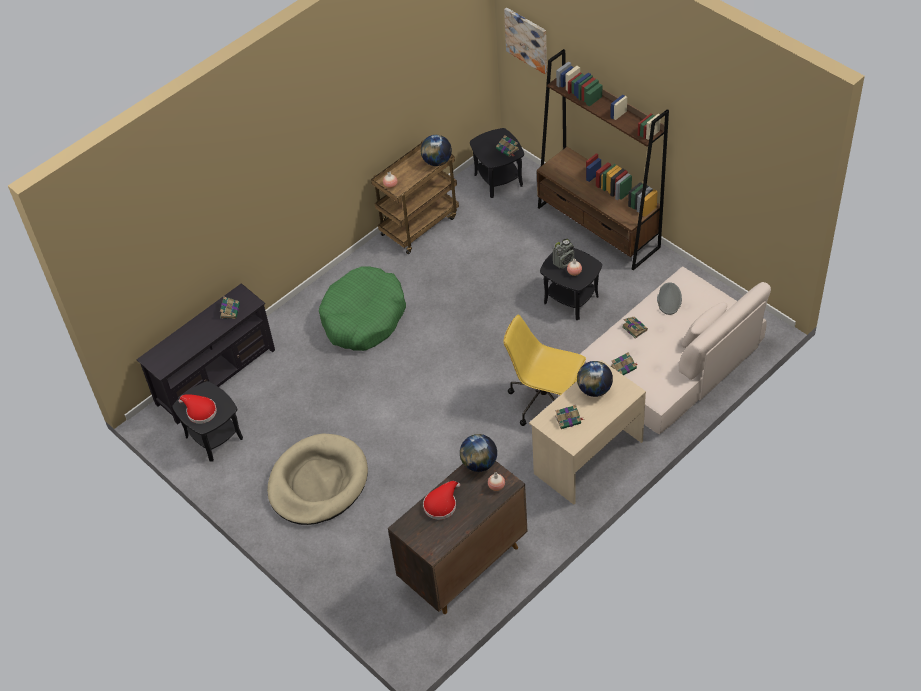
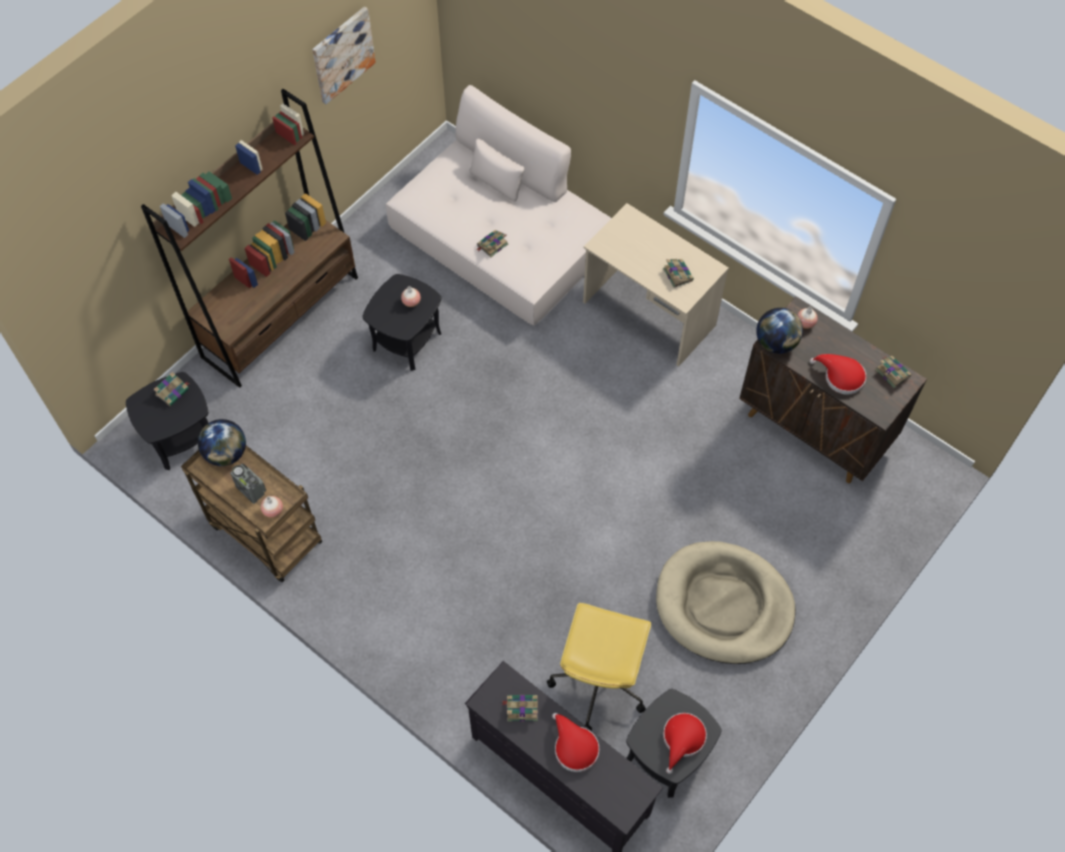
camera: 100 degrees left, 10 degrees up
green dog bed [319,266,406,351] -> none
yellow office chair [503,314,586,426] -> yellow office chair moved to [547,603,651,730]
picture [504,7,547,74] -> picture moved to [312,6,376,104]
radio [553,239,574,269] -> radio moved to [230,464,266,504]
globe [577,361,613,397] -> none
book [611,352,638,375] -> book moved to [875,356,911,388]
grey hat [657,282,682,315] -> none
none -> red hat [552,713,599,772]

